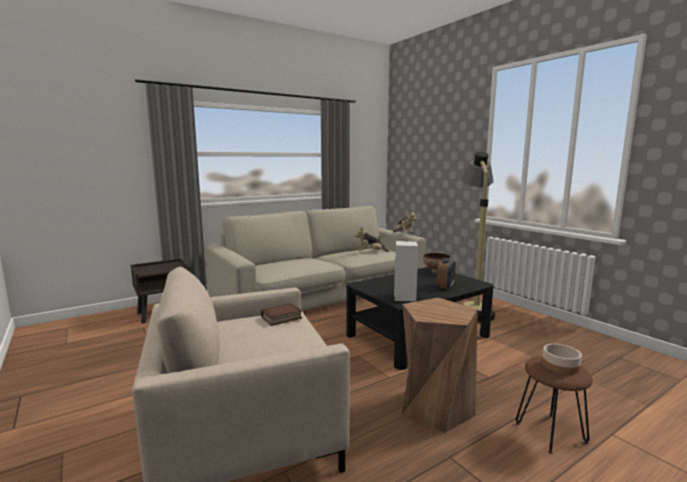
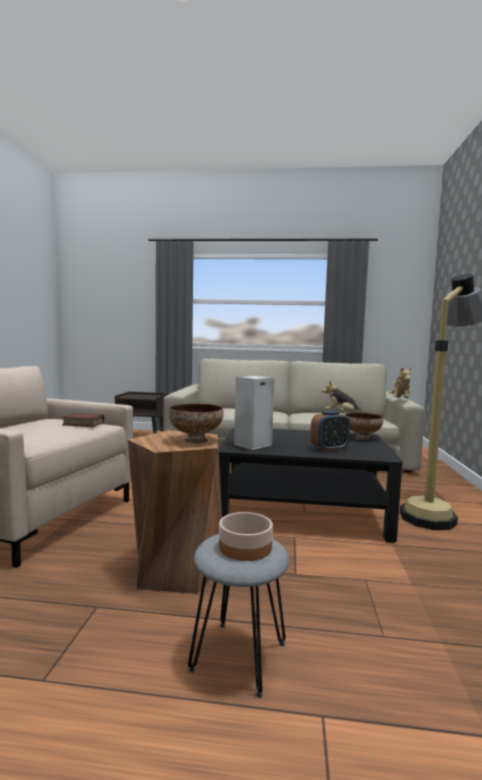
camera: 40 degrees right, 5 degrees down
brown stool [516,356,593,454] -> grey stool [188,534,289,698]
none -> bowl [168,403,224,443]

